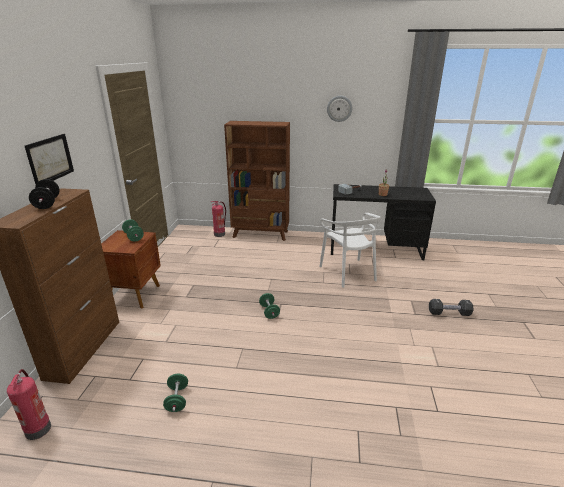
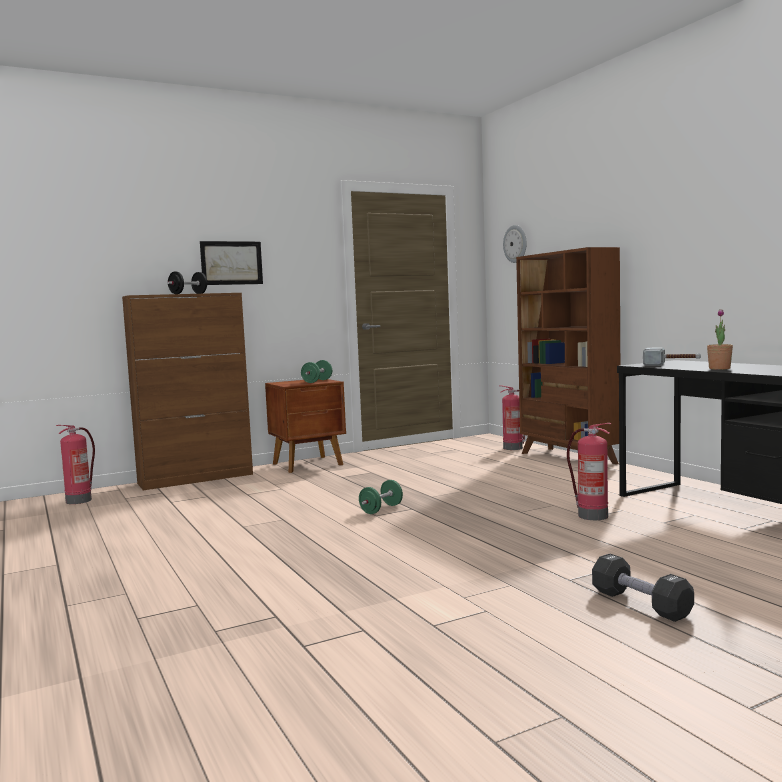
camera: 55 degrees right, 20 degrees down
green dumbbell [163,374,188,412] -> none
white chair [319,213,381,288] -> fire extinguisher [567,423,612,520]
wall clock [327,96,352,122] -> wall clock moved to [503,225,527,263]

